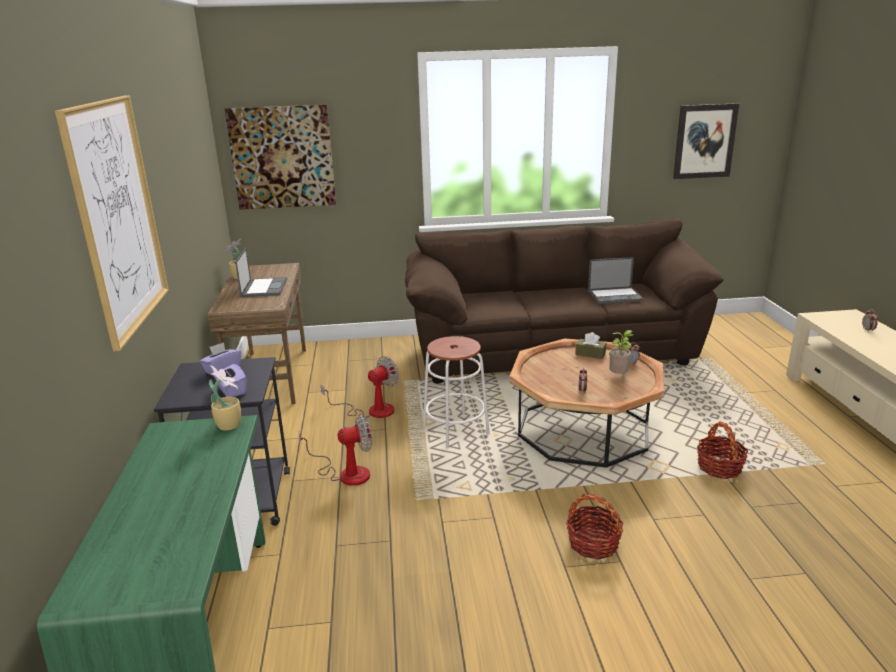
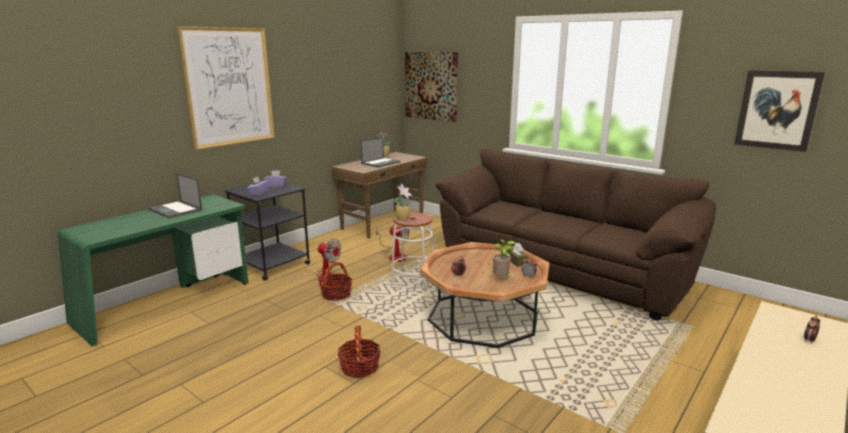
camera: 45 degrees right, 5 degrees down
potted plant [209,365,241,431] -> potted plant moved to [393,184,412,221]
laptop [588,257,644,304] -> laptop moved to [148,173,202,218]
basket [697,422,748,479] -> basket moved to [319,262,352,301]

